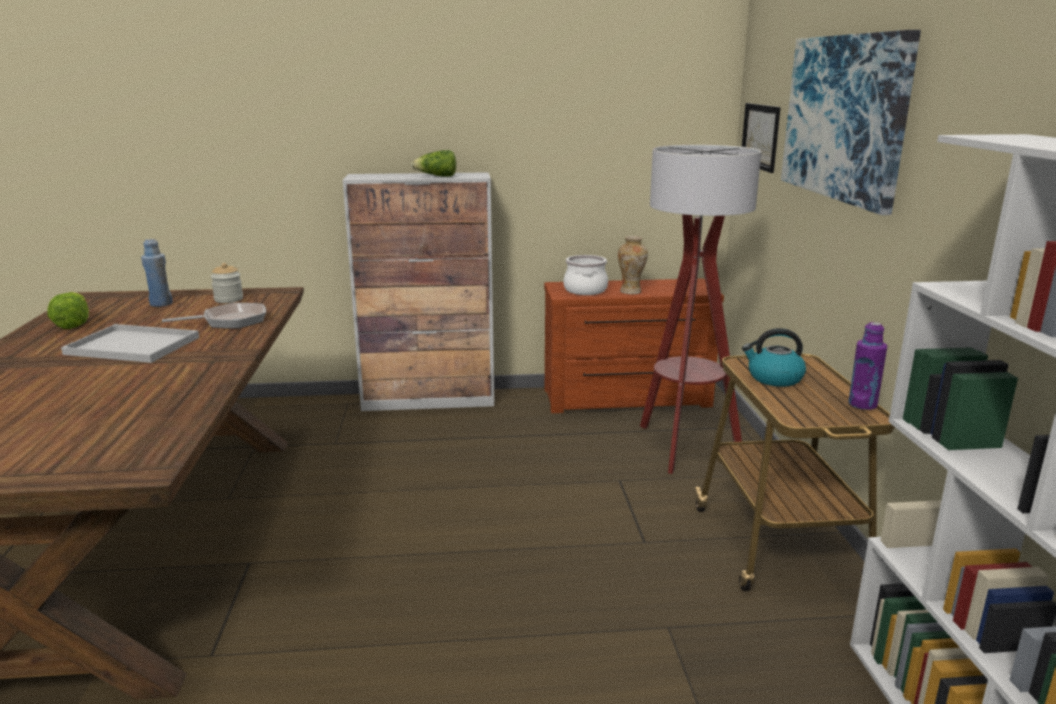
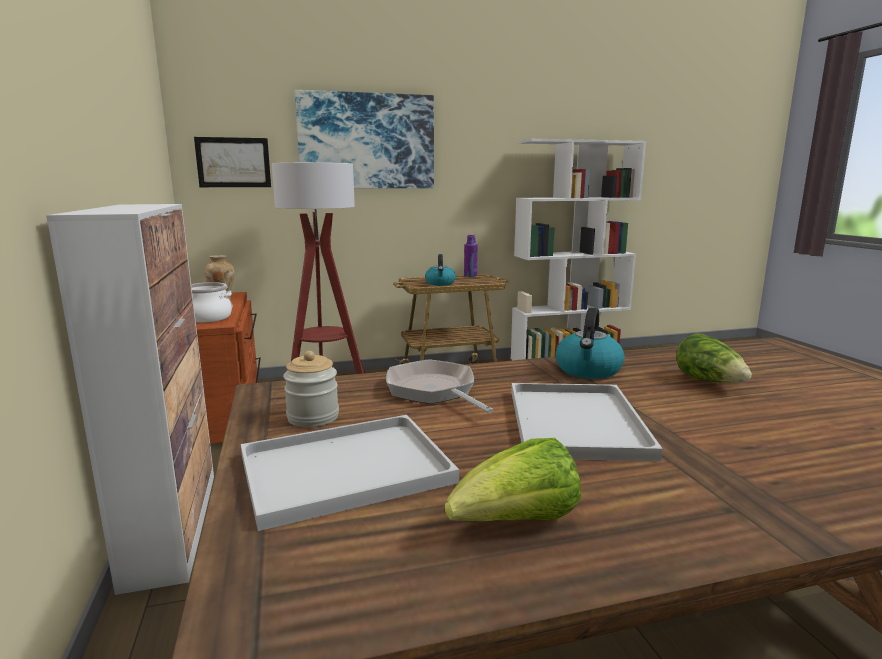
camera: 100 degrees left, 5 degrees down
blue bottle [141,239,173,307] -> white tray [241,415,459,531]
lettuce [411,150,456,177] -> lettuce moved to [676,333,752,383]
none -> kettle [556,308,625,379]

